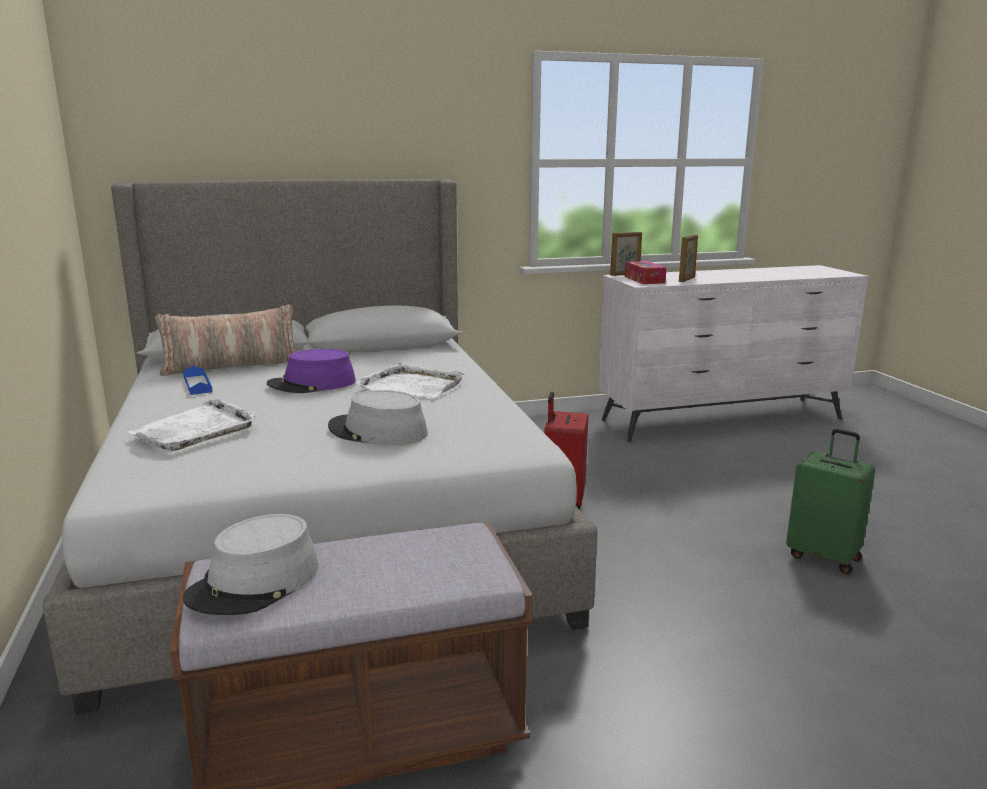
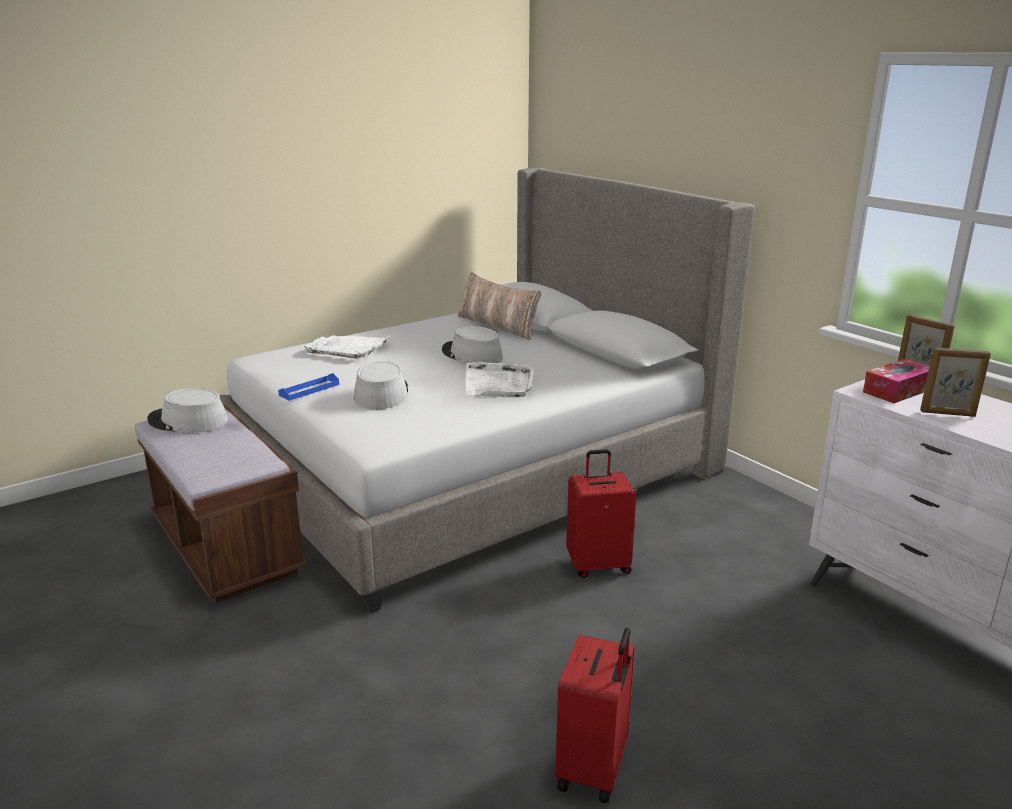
camera: 70 degrees right, 5 degrees up
blue tray [183,366,213,395] -> blue tray moved to [278,373,339,401]
purple hat [267,349,356,393] -> grey hat [442,326,503,363]
green suitcase [786,429,875,574] -> red suitcase [555,628,635,803]

